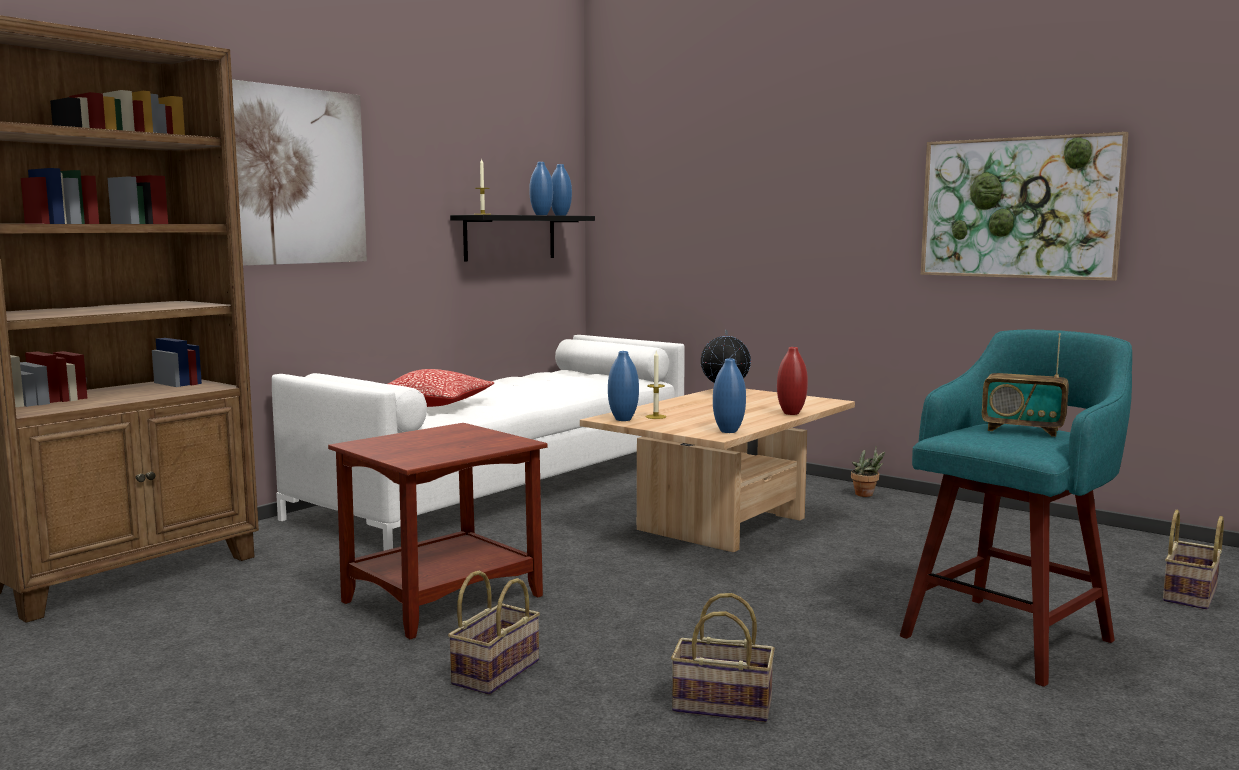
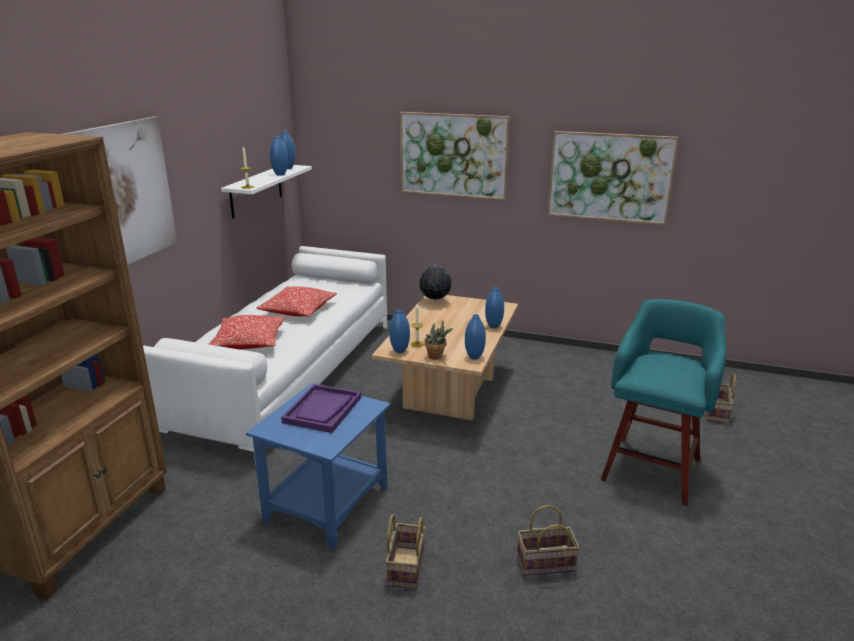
camera: 20 degrees left, 15 degrees up
brown side table [328,423,548,639] -> blue side table [246,383,390,550]
black shelf [450,215,595,261] -> white shelf [221,165,312,219]
red vase [777,347,808,415] -> blue vase [485,287,504,328]
potted plant [851,446,885,497] -> potted plant moved to [424,320,453,360]
radio [982,333,1069,437] -> none
none -> pillow [257,286,337,317]
none -> purple tray [281,384,361,433]
none -> picture [400,112,510,200]

